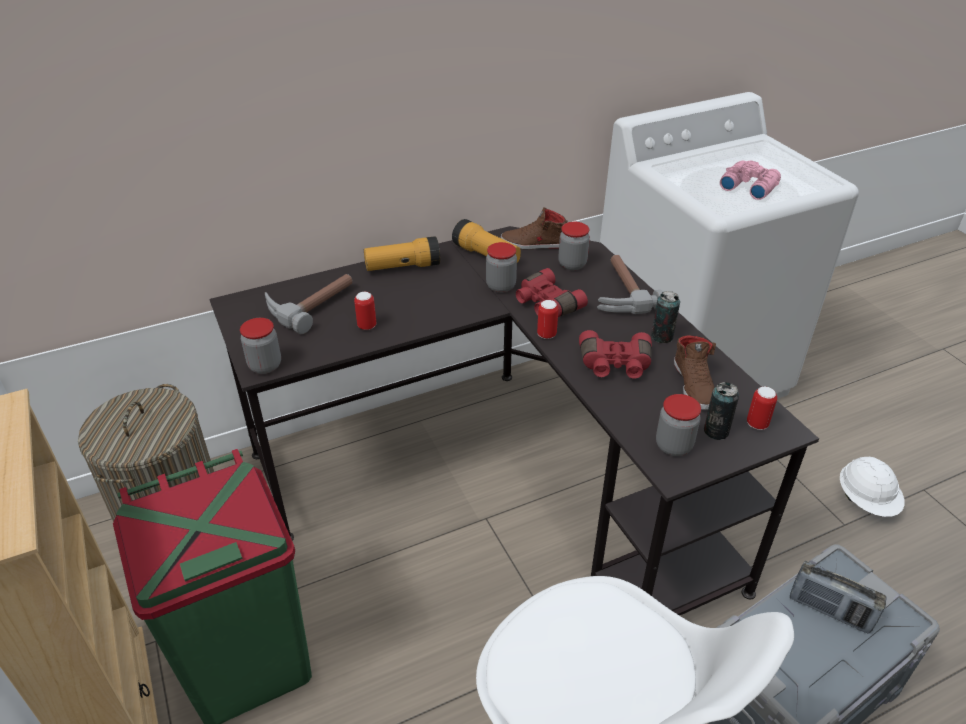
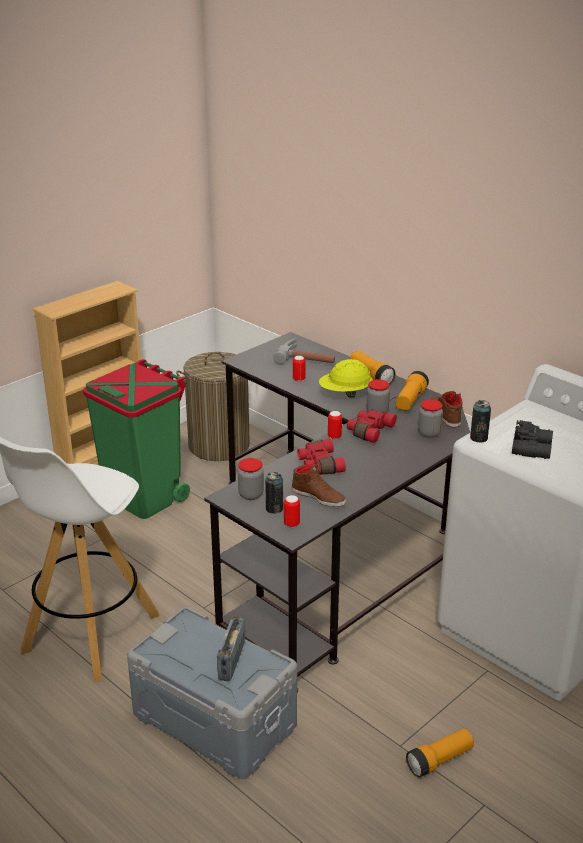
camera: 70 degrees right, 10 degrees down
jar [240,318,281,374] -> none
hammer [597,255,663,314] -> none
can [651,291,680,343] -> can moved to [470,400,491,443]
brown shoe [674,335,716,410] -> brown shoe turned 120 degrees counterclockwise [291,463,346,507]
pink binoculars [720,161,781,200] -> black binoculars [512,420,553,459]
white hard hat [840,457,905,517] -> flashlight [406,728,474,778]
none -> yellow hard hat [319,359,373,398]

